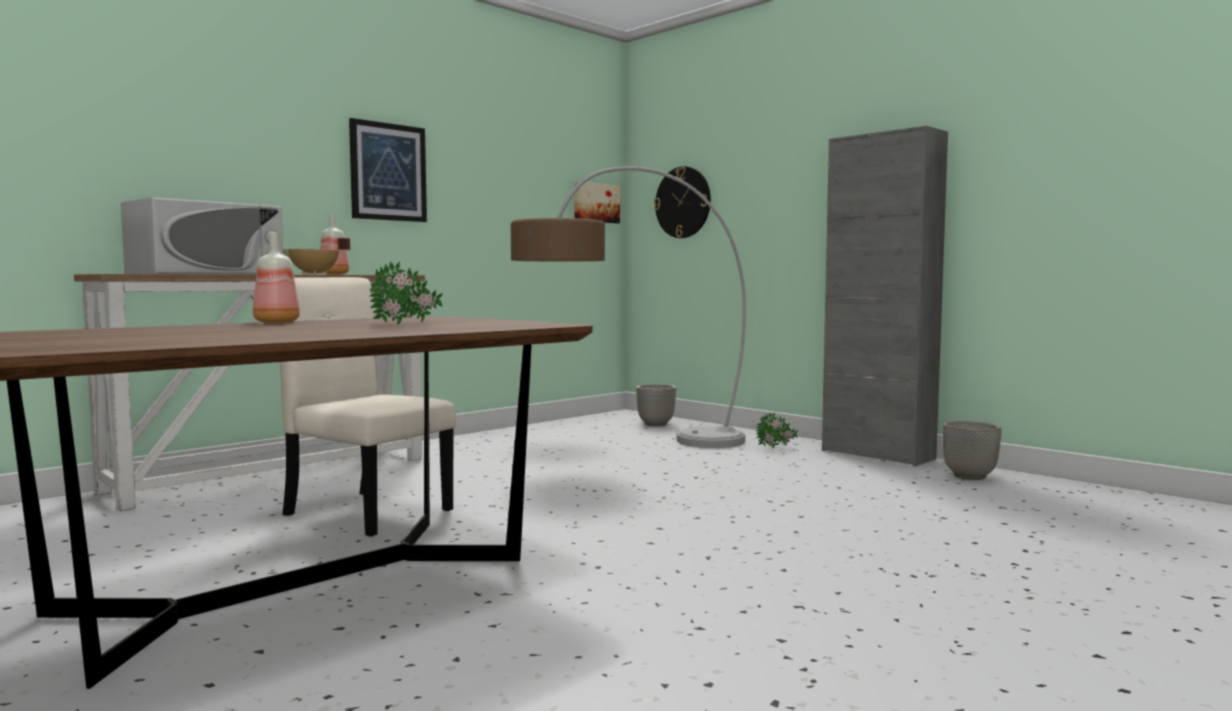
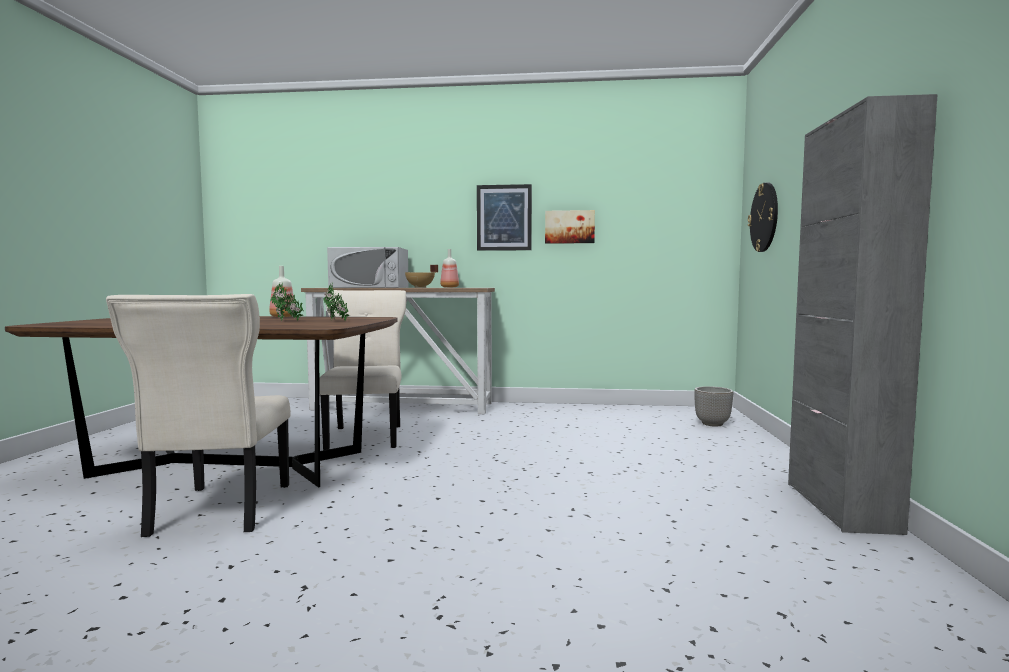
camera: 50 degrees right, 0 degrees up
floor lamp [511,166,746,448] -> none
picture [574,181,620,223] -> picture moved to [545,210,595,244]
potted plant [756,412,798,449] -> potted plant moved to [323,283,350,321]
planter [942,421,1002,480] -> none
none -> beige chair [106,294,291,537]

